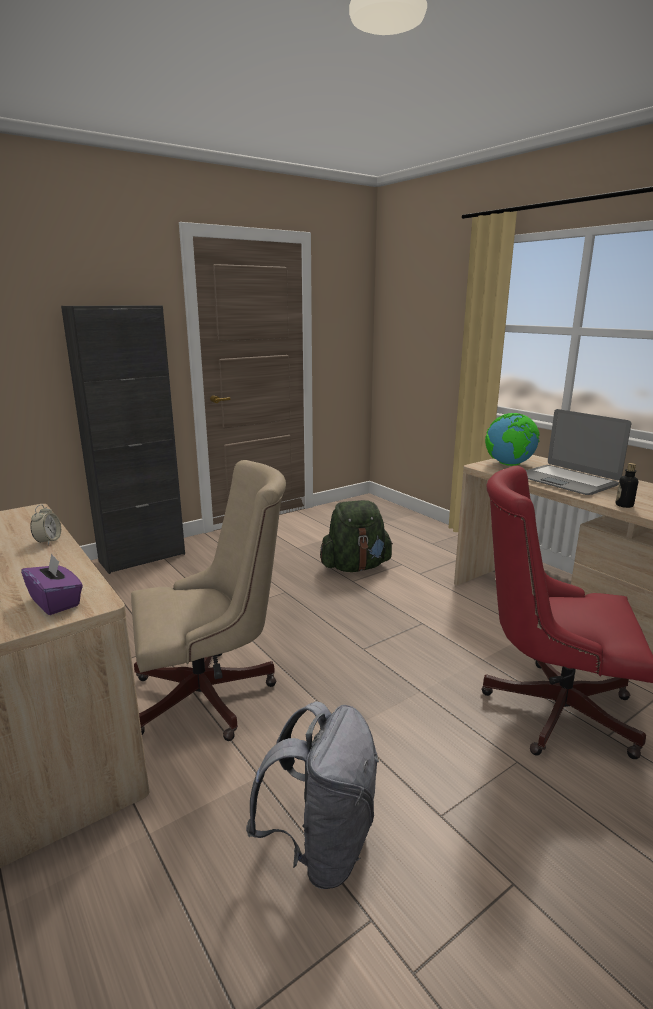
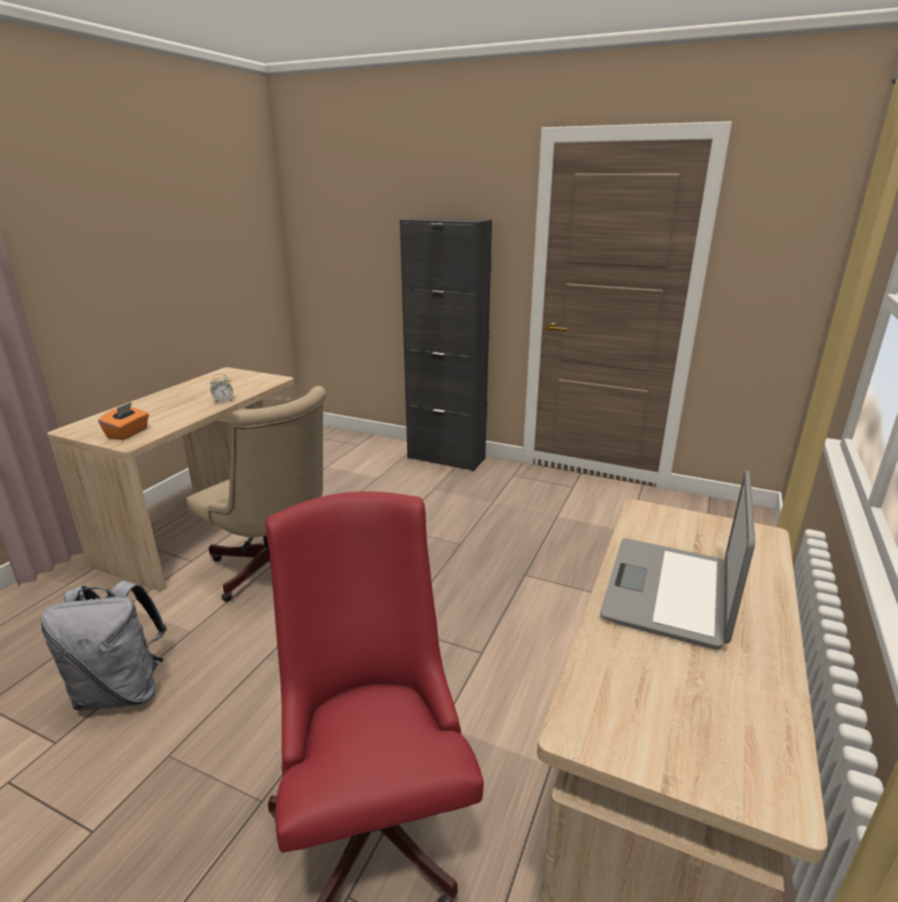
camera: 60 degrees right, 5 degrees up
purple tissue box [21,554,83,615] -> orange tissue box [98,402,149,440]
green backpack [320,500,393,572] -> none
globe [485,413,540,466] -> none
bottle [616,463,638,508] -> none

